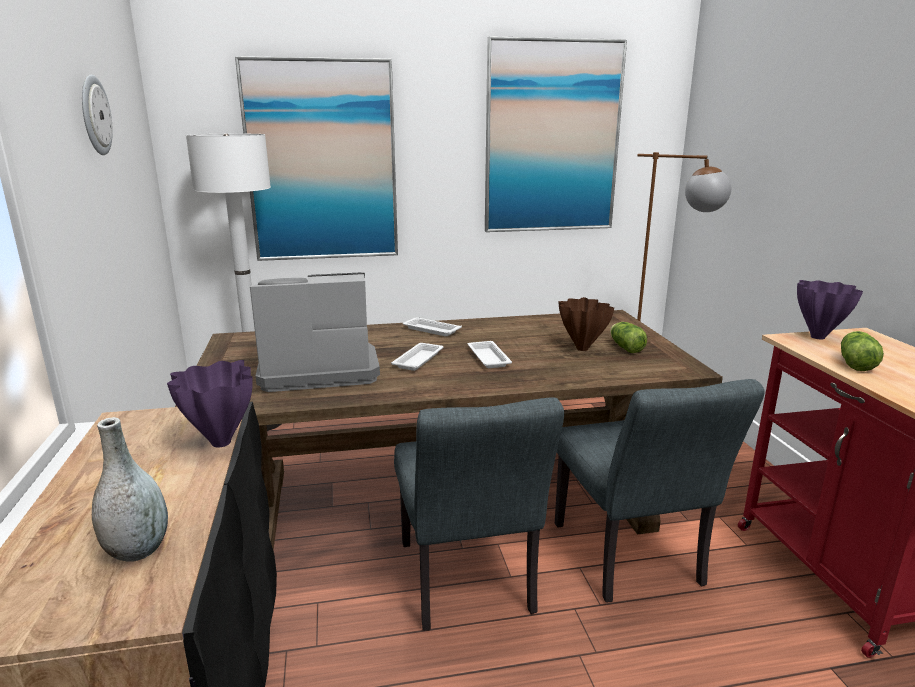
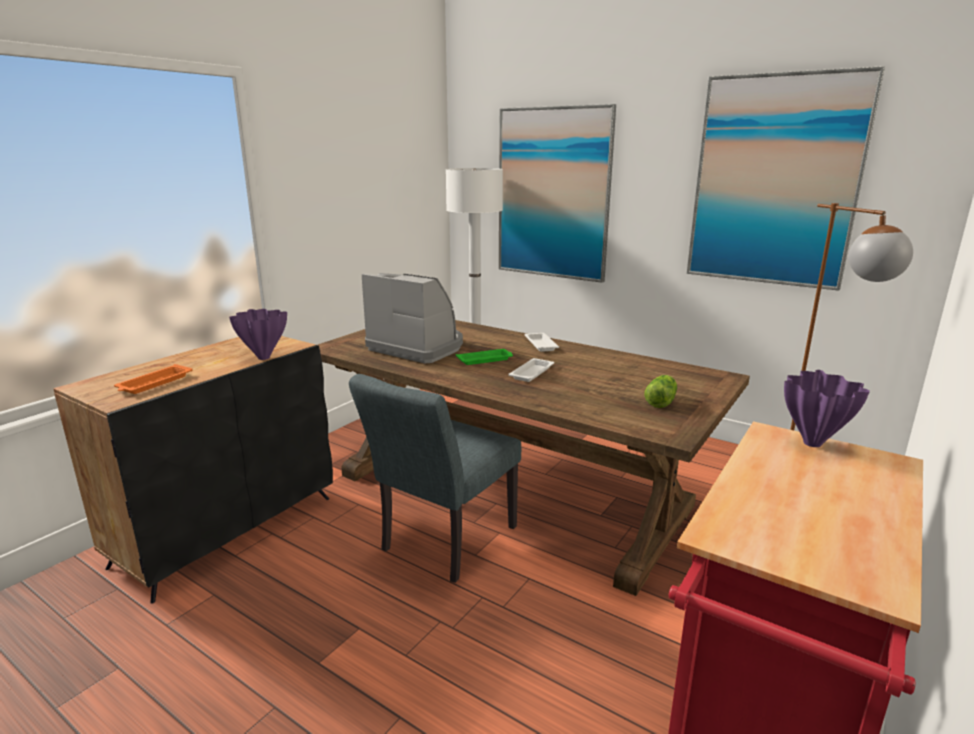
camera: 45 degrees right, 0 degrees up
wall clock [82,75,113,155] -> none
grey vase [92,417,168,562] -> orange tray [114,364,192,394]
white tray [391,343,444,371] -> green tray [456,349,513,365]
grey chair [555,379,765,602] -> none
brown vase [558,297,614,351] -> none
lettuce [841,331,884,371] -> none

